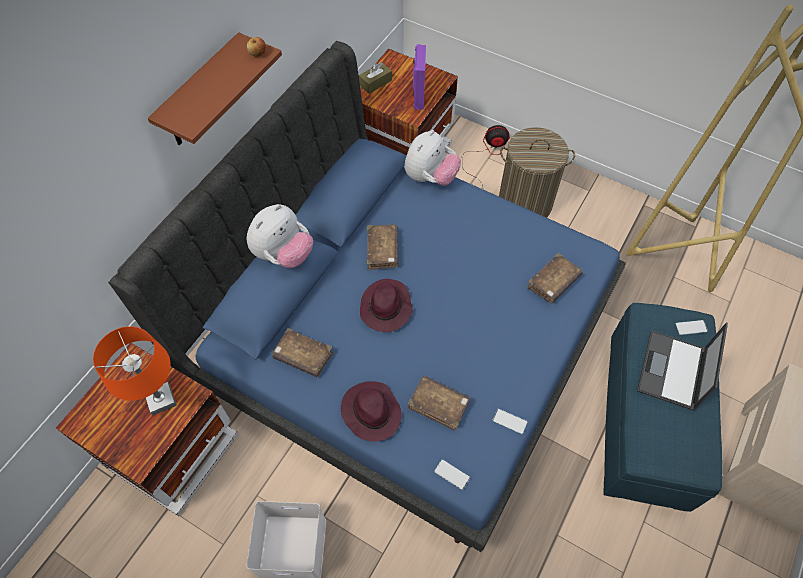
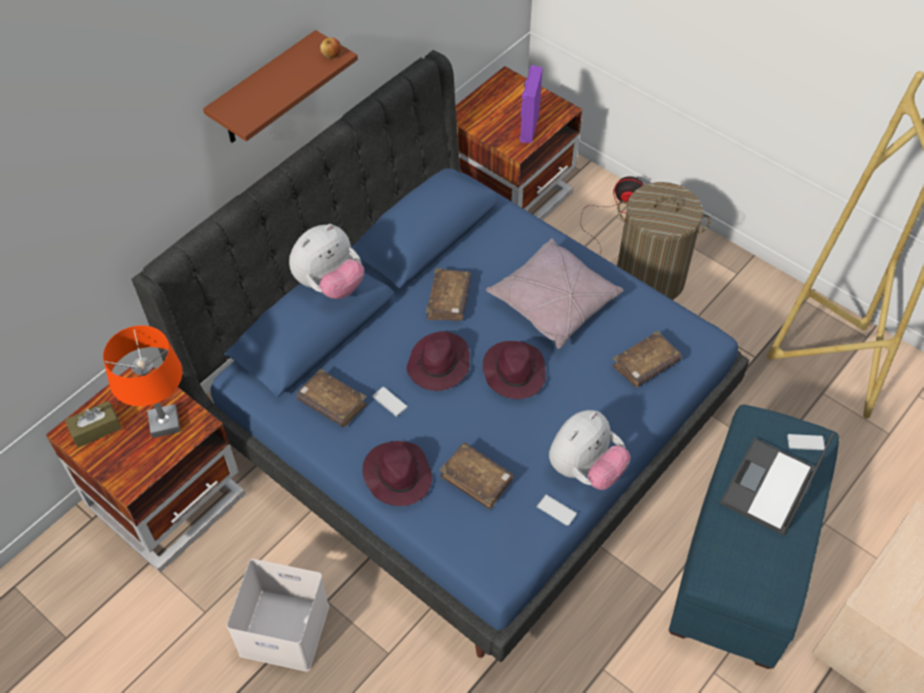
camera: 10 degrees right, 5 degrees down
brown tissue box [359,62,392,94] -> brown tissue box moved to [65,401,122,448]
plush toy [404,130,461,186] -> plush toy moved to [549,410,631,490]
phone [434,459,470,490] -> phone moved to [372,387,408,417]
none -> purple hat [483,341,546,399]
none -> purple pillow [486,238,624,349]

